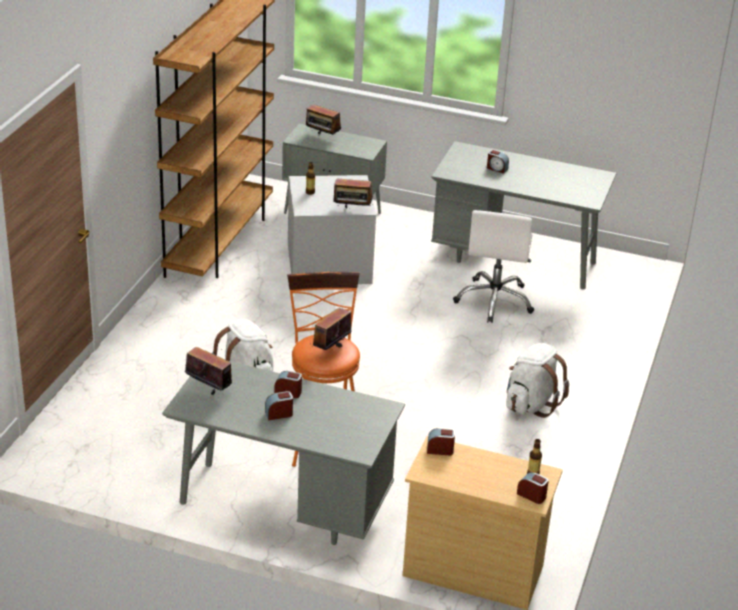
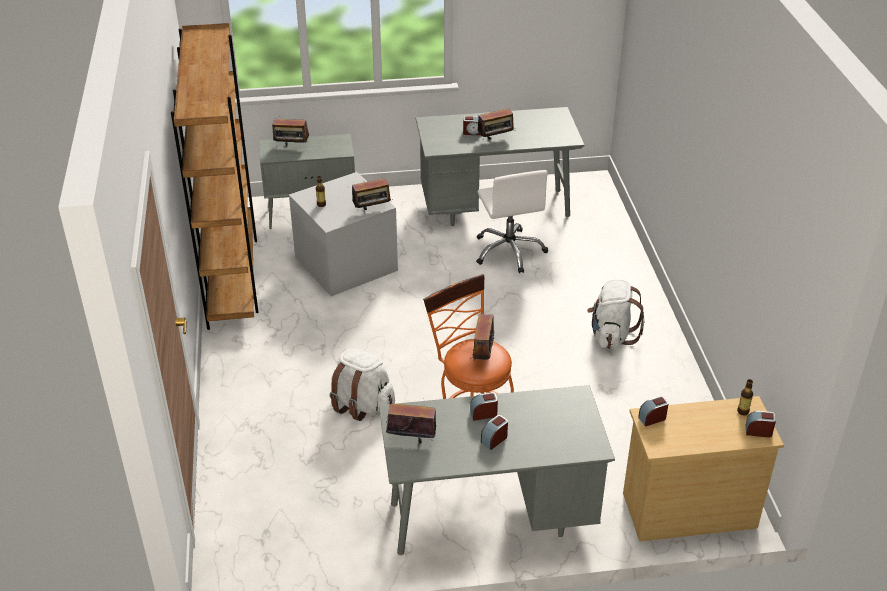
camera: 25 degrees left, 5 degrees up
none -> radio [478,108,514,139]

